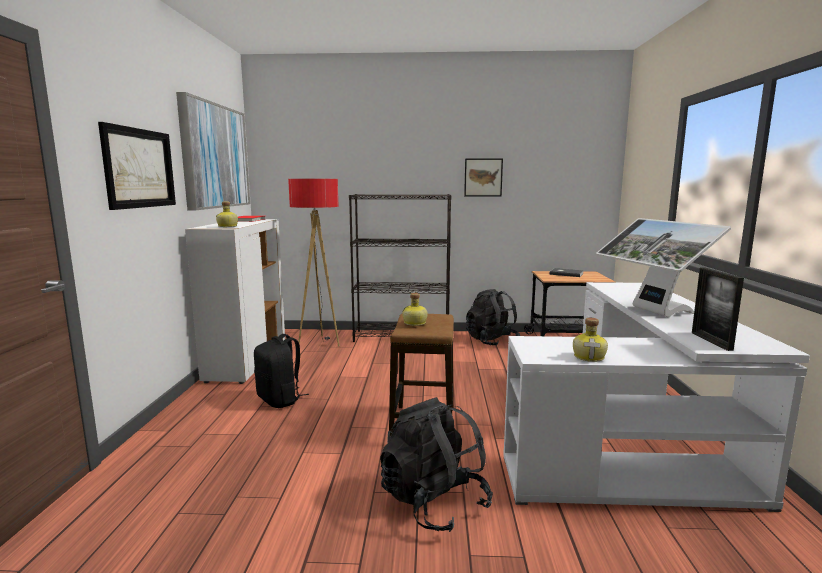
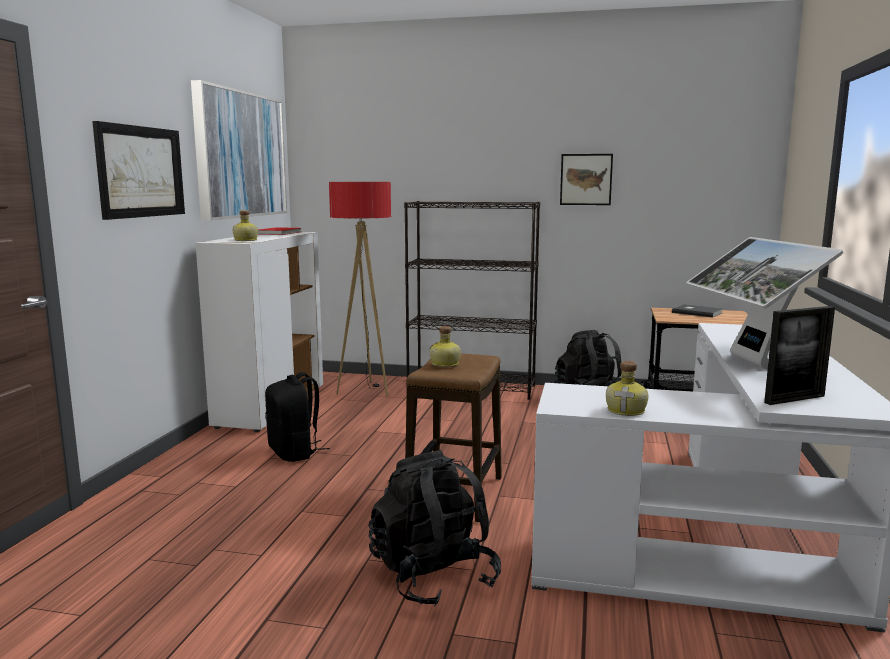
camera: 10 degrees right, 0 degrees up
picture frame [692,268,744,351] -> picture frame turned 120 degrees counterclockwise [764,306,835,405]

